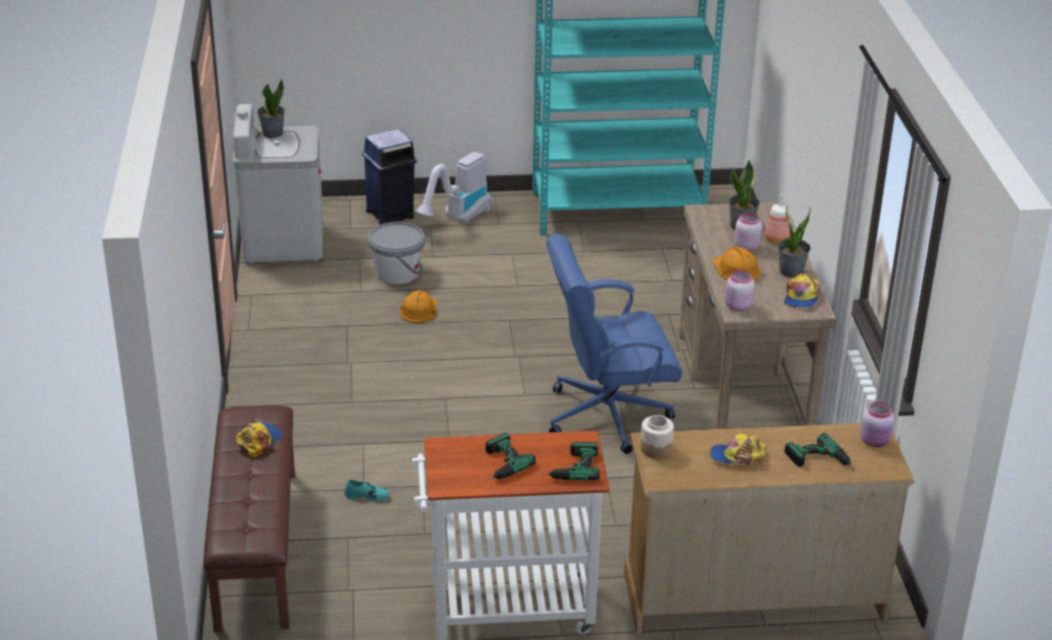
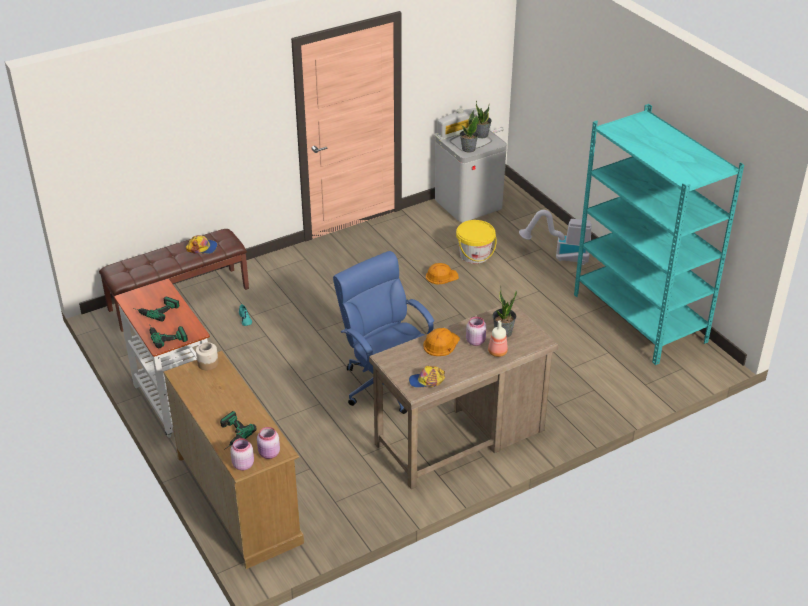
camera: 65 degrees right, 5 degrees up
blue trash can [362,129,417,225] -> none
grey bucket [368,222,425,284] -> yellow bucket [456,220,496,264]
cap [710,433,767,465] -> none
pink jar [725,270,755,311] -> pink jar moved to [230,438,254,470]
potted plant [778,206,811,278] -> potted plant moved to [460,110,479,153]

